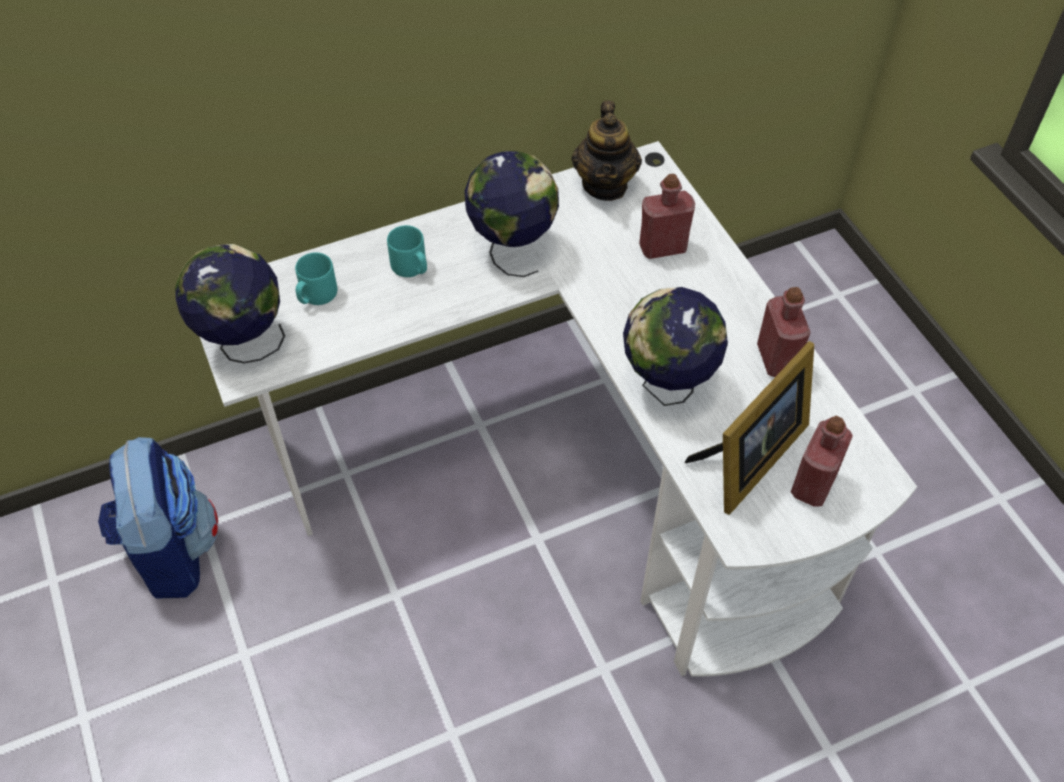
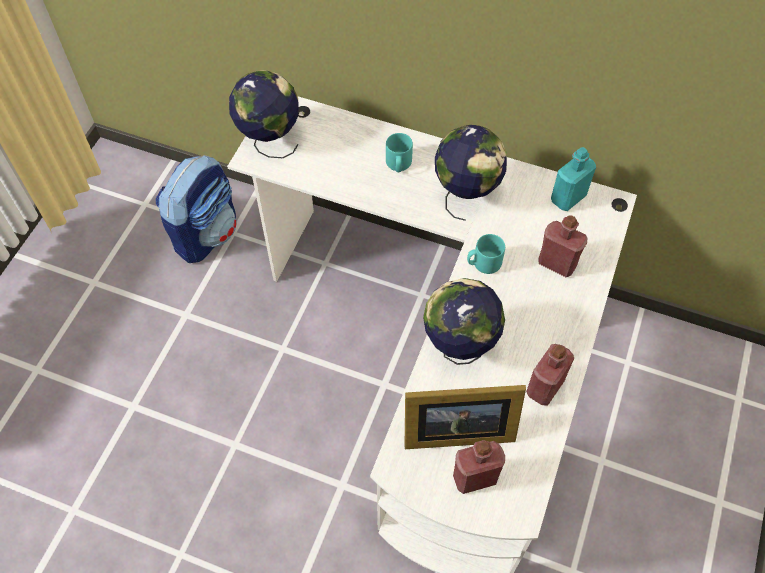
camera: 45 degrees right, 5 degrees up
turquoise mug [295,252,338,305] -> turquoise mug moved to [467,234,505,274]
teapot [571,101,642,201] -> turquoise bottle [551,147,596,211]

